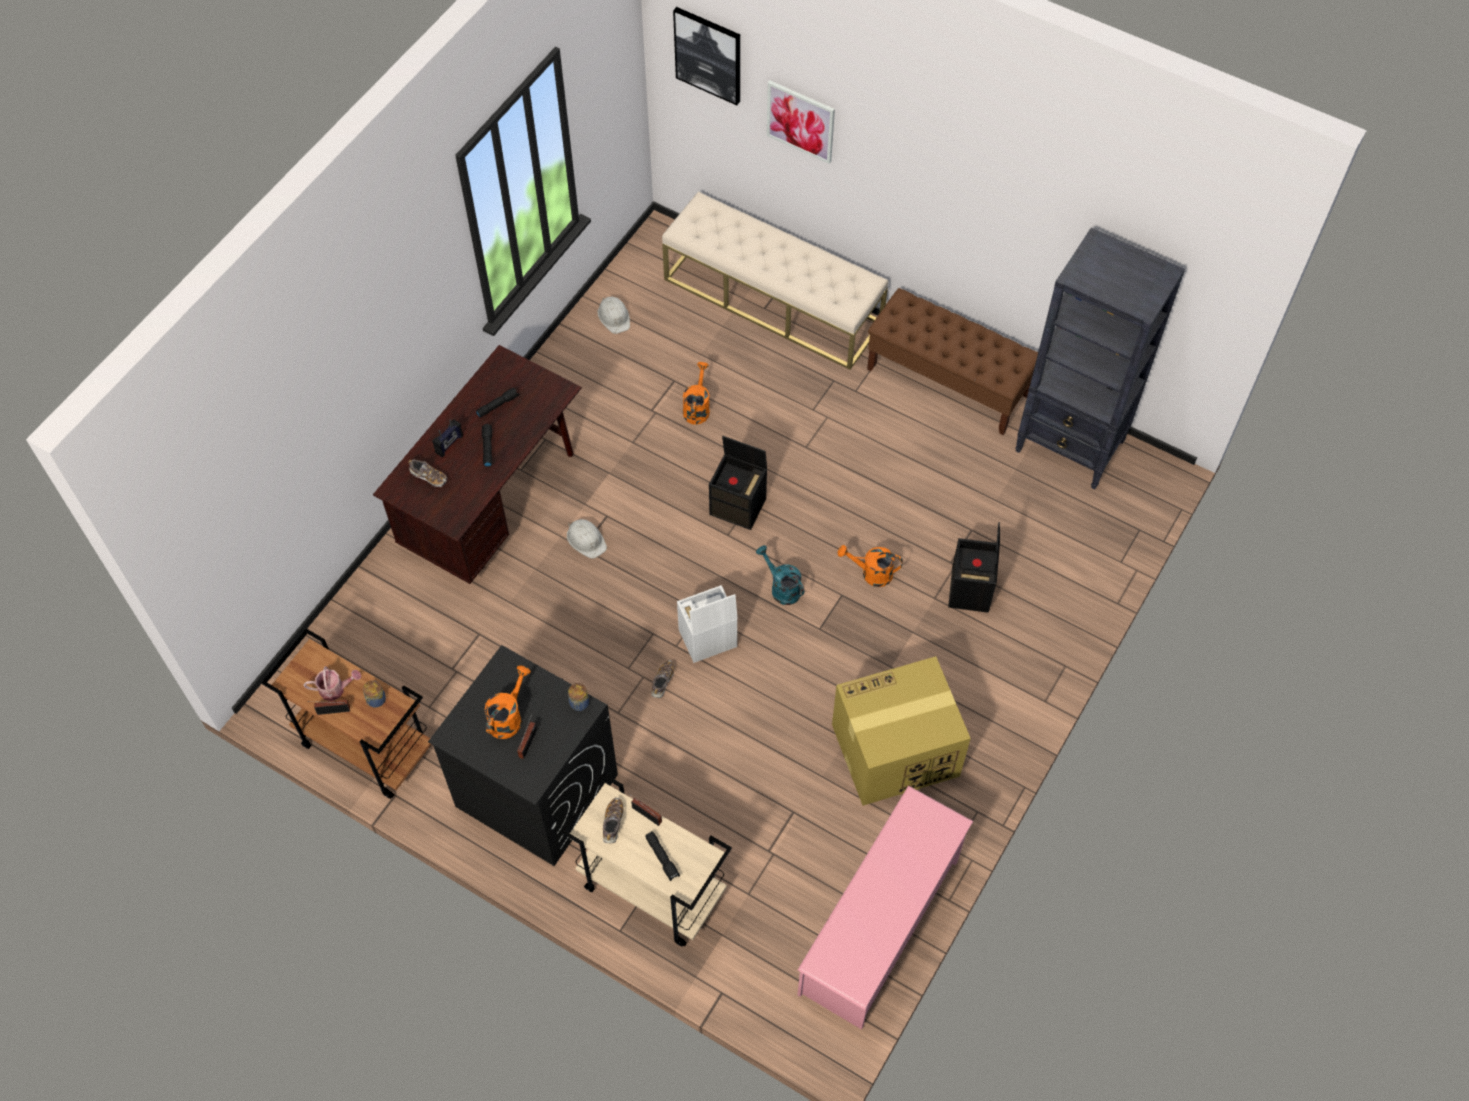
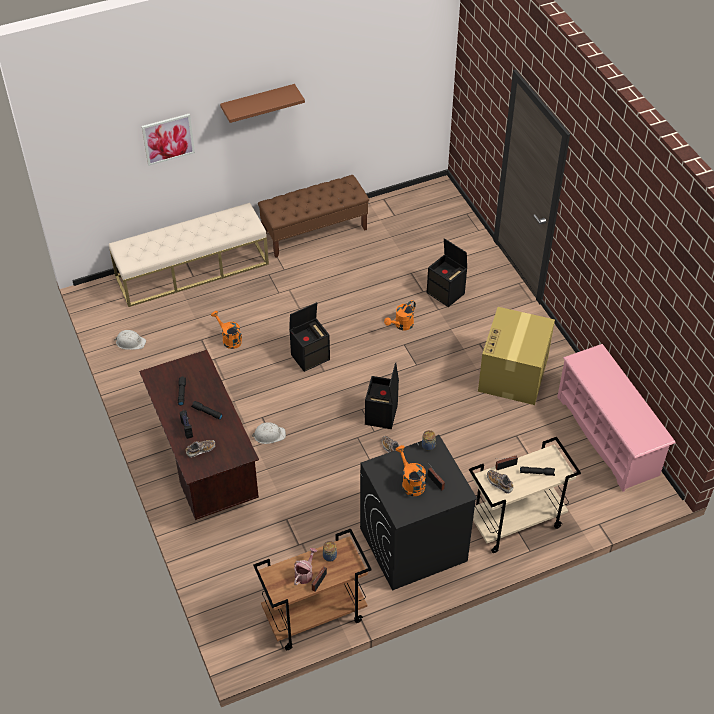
camera: 55 degrees left, 10 degrees down
picture [673,7,740,105] -> none
white storage box [677,585,738,663] -> black storage box [365,362,399,429]
turquoise watering can [756,545,805,605] -> none
black bookcase [1015,227,1185,490] -> none
none -> brown shelf [220,84,305,123]

